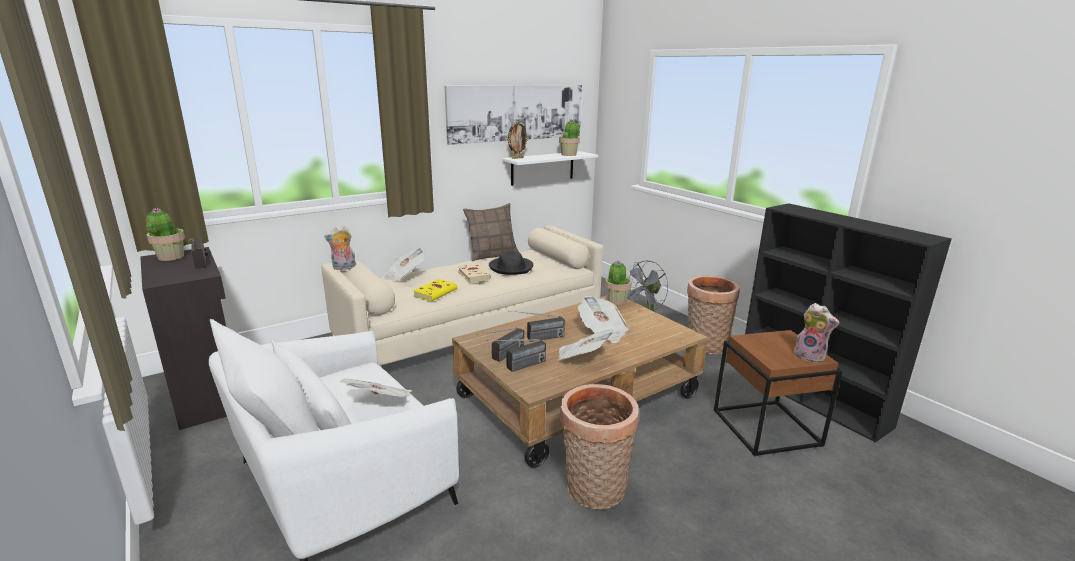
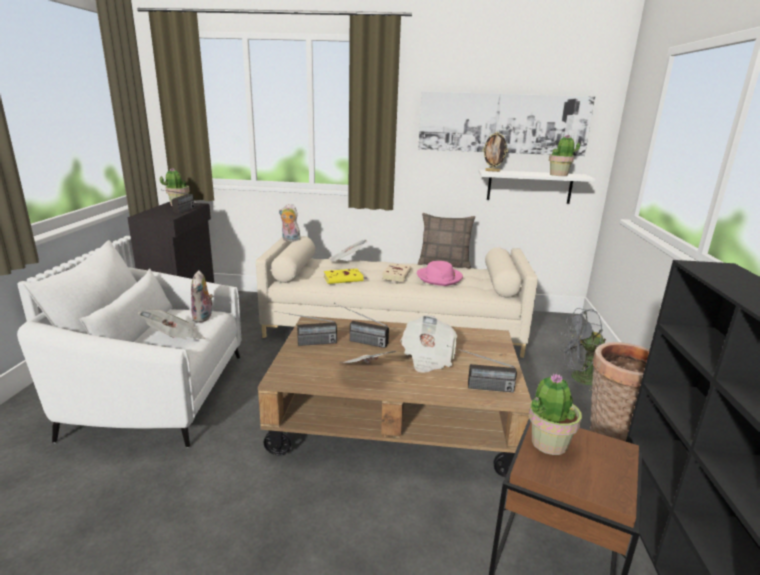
camera: 40 degrees right, 0 degrees up
radio [487,339,546,372] -> radio moved to [447,345,517,393]
black hat [489,251,533,275] -> pink hat [417,261,463,286]
basket [560,384,639,510] -> none
potted plant [605,260,632,304] -> potted plant moved to [529,373,582,455]
plush toy [793,303,839,363] -> plush toy moved to [191,270,213,323]

